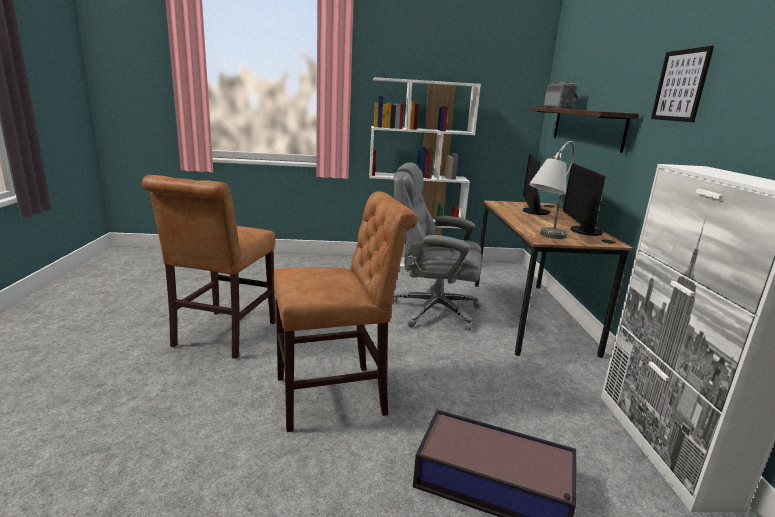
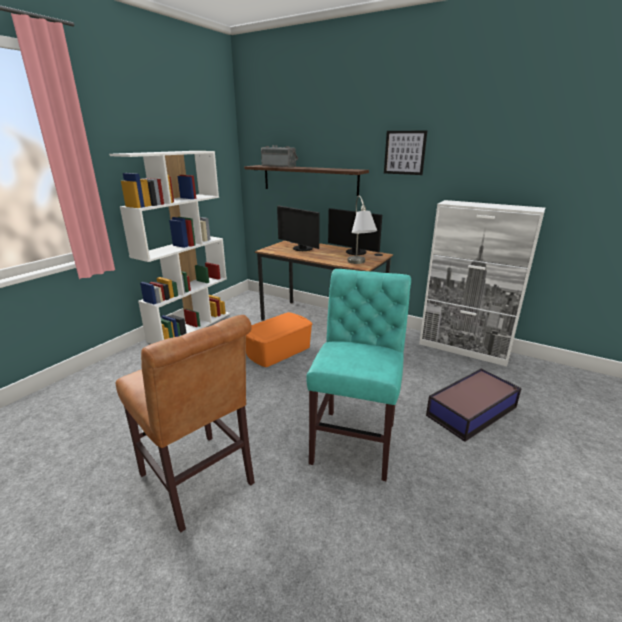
camera: 55 degrees left, 5 degrees up
brown chair [273,191,418,432] -> turquoise chair [306,269,411,481]
grey office chair [393,163,482,330] -> orange storage box [246,312,312,367]

